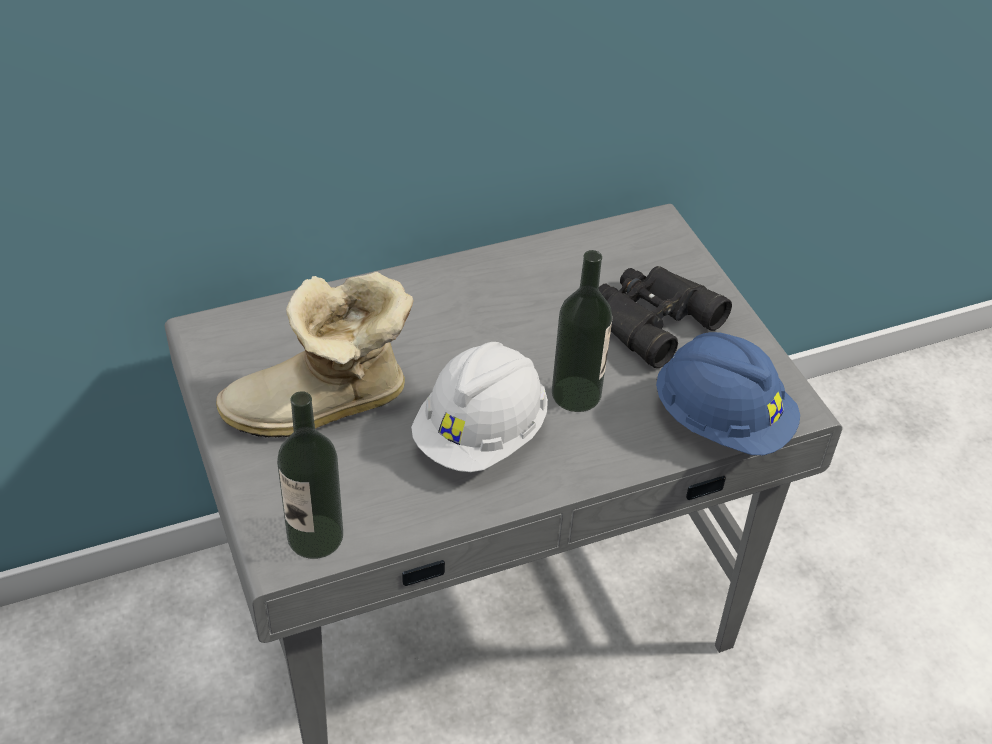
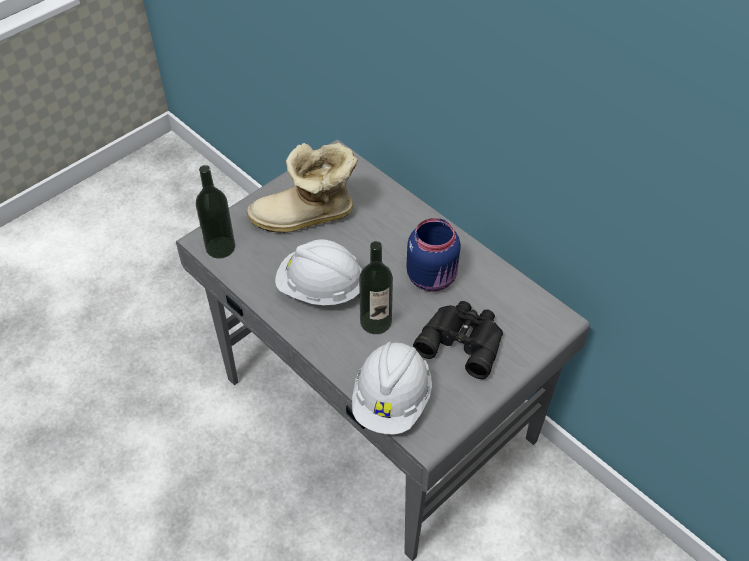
camera: 70 degrees right, 5 degrees up
boot [216,272,414,438] -> boot turned 60 degrees counterclockwise [247,143,358,233]
blue hard hat [656,332,800,455] -> white hard hat [352,341,432,434]
none -> blue jar [406,218,461,292]

